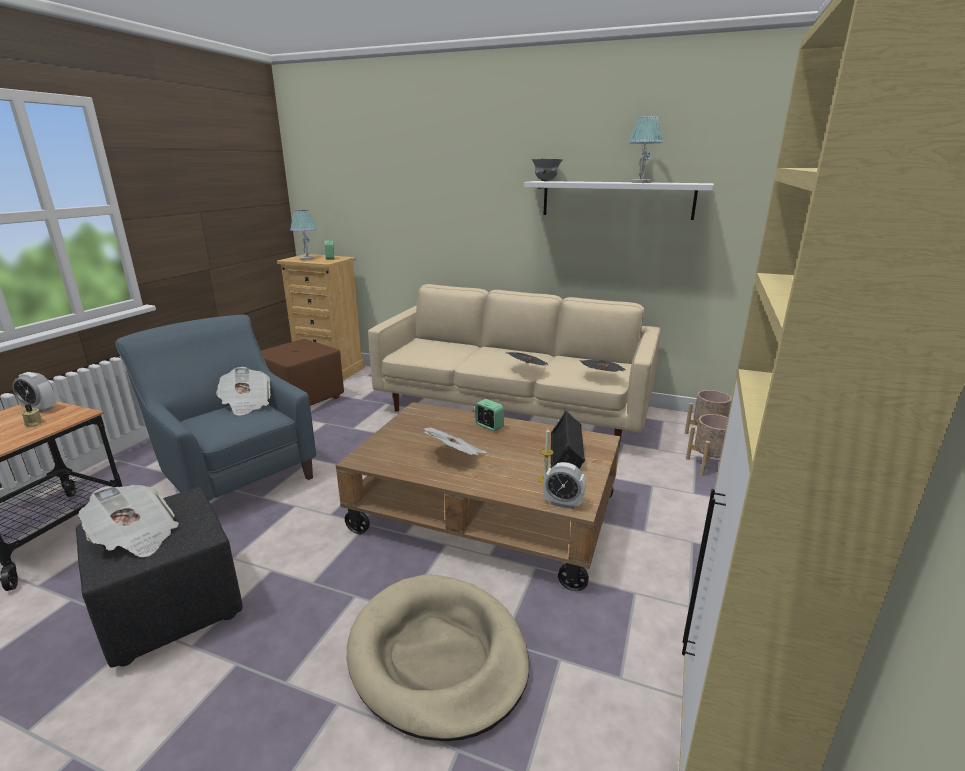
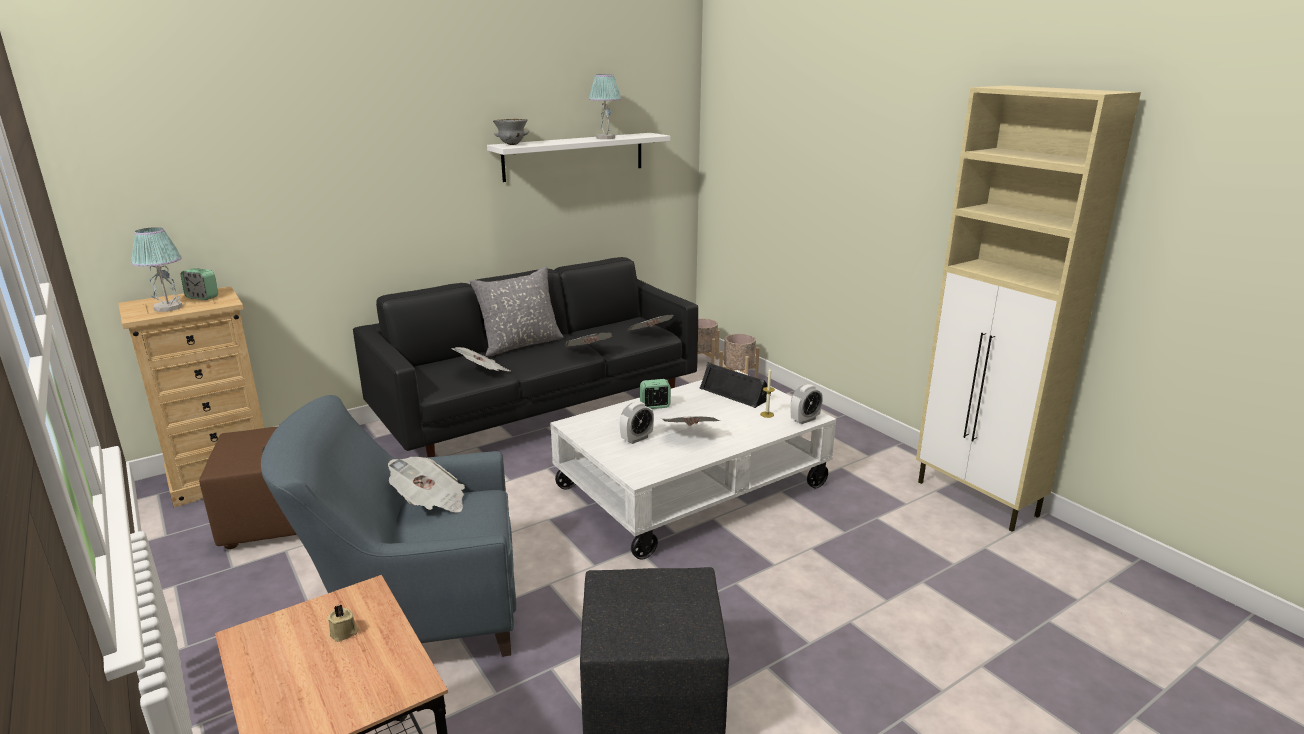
camera: 55 degrees left, 0 degrees up
alarm clock [12,372,56,412] -> alarm clock moved to [620,402,654,444]
newspaper [78,485,179,557] -> newspaper moved to [451,347,510,371]
brown coffee table [336,402,620,591] -> white coffee table [550,370,836,560]
beige dog bed [347,575,529,741] -> none
beige sofa [368,284,661,446] -> black sofa [353,257,698,457]
none -> grey pillow [470,266,563,356]

